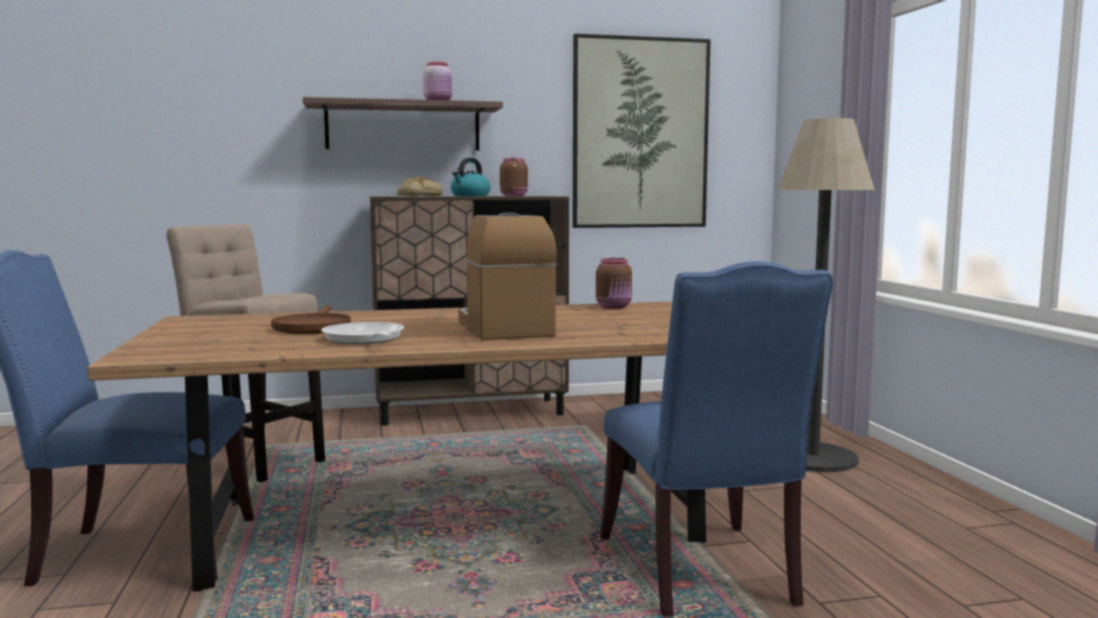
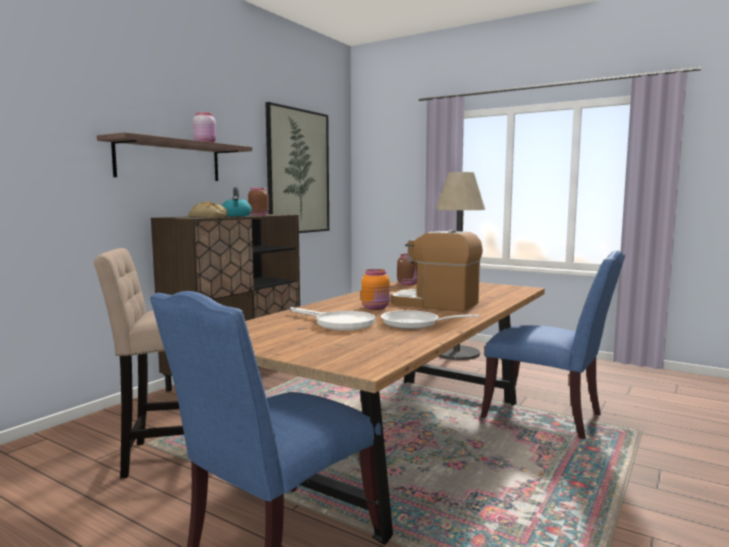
camera: 45 degrees left, 0 degrees up
brown frying pan [271,305,351,334] -> white frying pan [290,307,375,331]
none -> orange jar [361,269,390,310]

